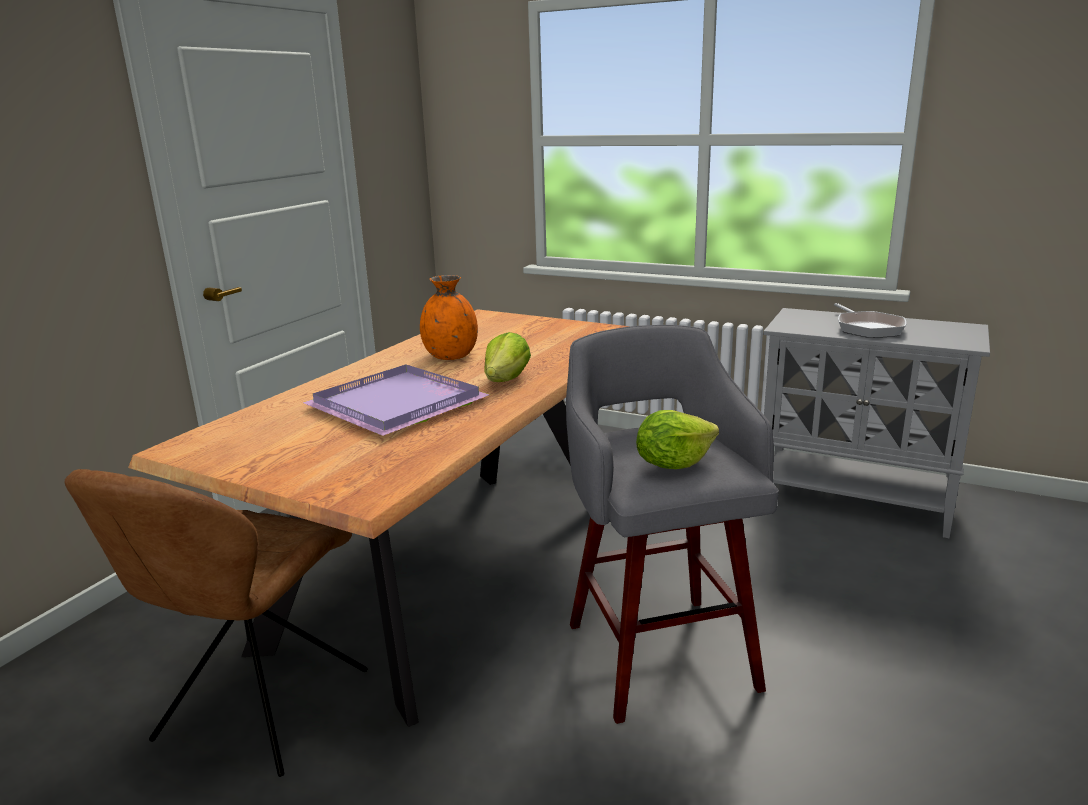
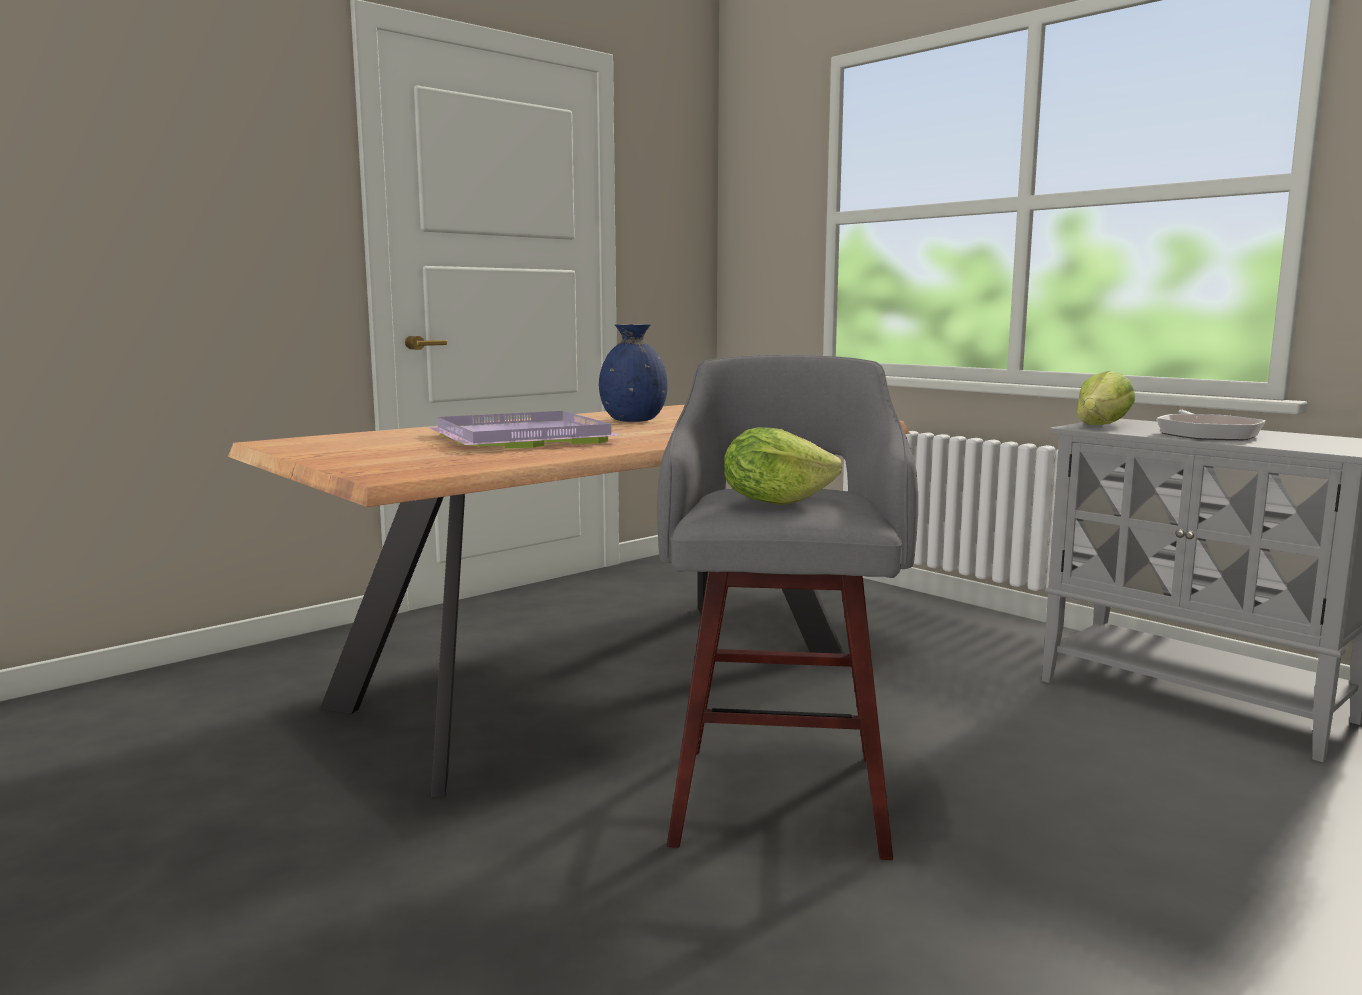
camera: 20 degrees right, 10 degrees down
brown chair [65,469,368,777] -> none
orange vase [420,275,478,360] -> blue vase [599,324,668,422]
lettuce [484,332,531,382] -> lettuce moved to [1077,371,1135,425]

